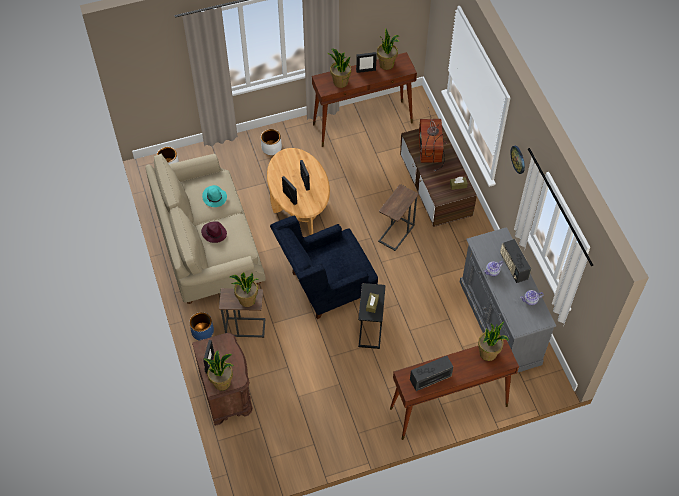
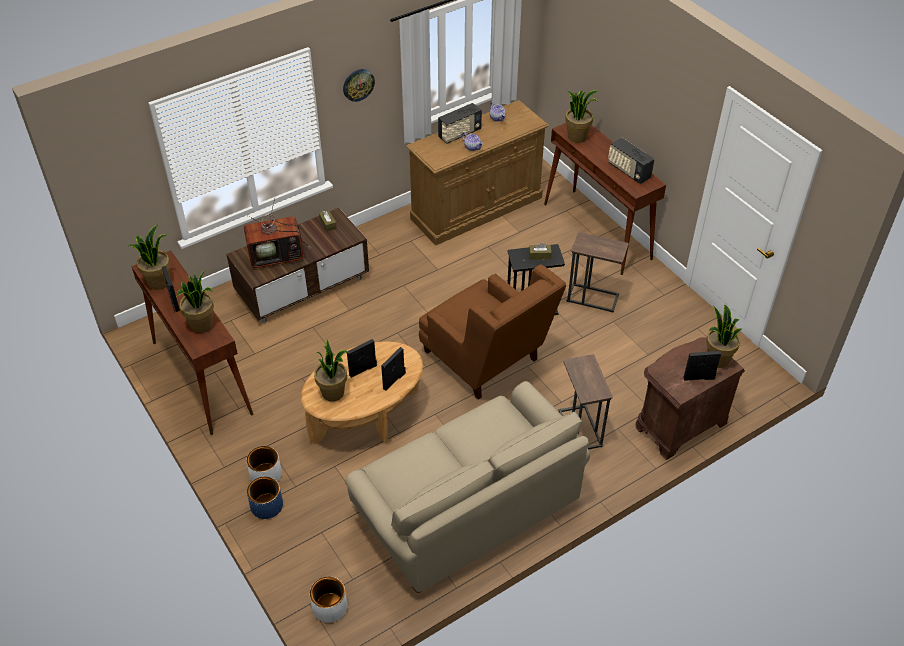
camera: 105 degrees left, 10 degrees down
blue planter [189,312,214,341] -> blue planter moved to [247,476,283,519]
purple hat [201,221,227,243] -> none
turquoise hat [202,185,227,207] -> none
potted plant [229,272,258,307] -> potted plant moved to [314,340,348,401]
blue armchair [270,216,378,319] -> brown armchair [419,264,566,399]
brown side table [378,184,419,251] -> brown side table moved to [566,232,629,313]
grey cabinet [460,227,556,373] -> brown cabinet [406,100,549,246]

